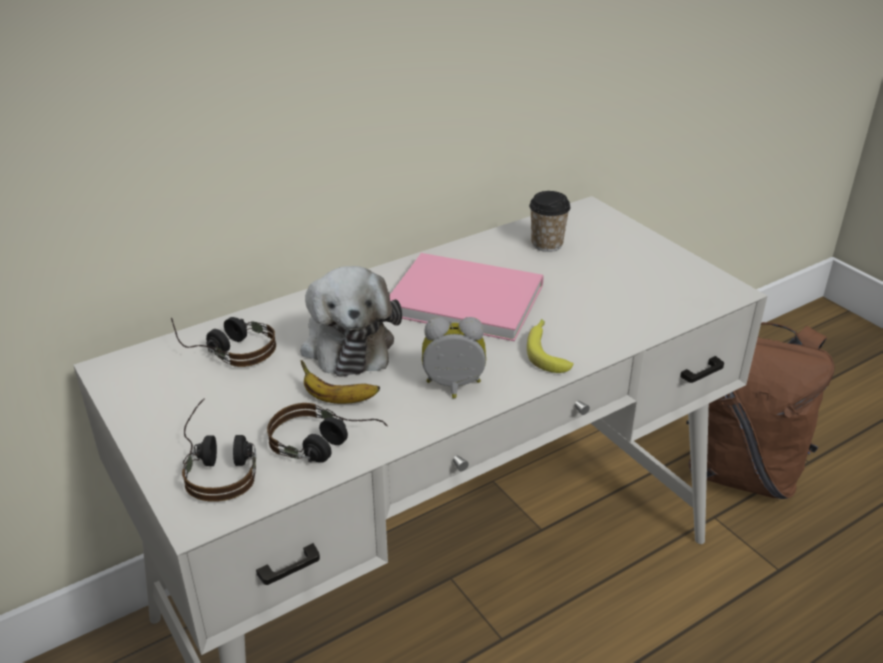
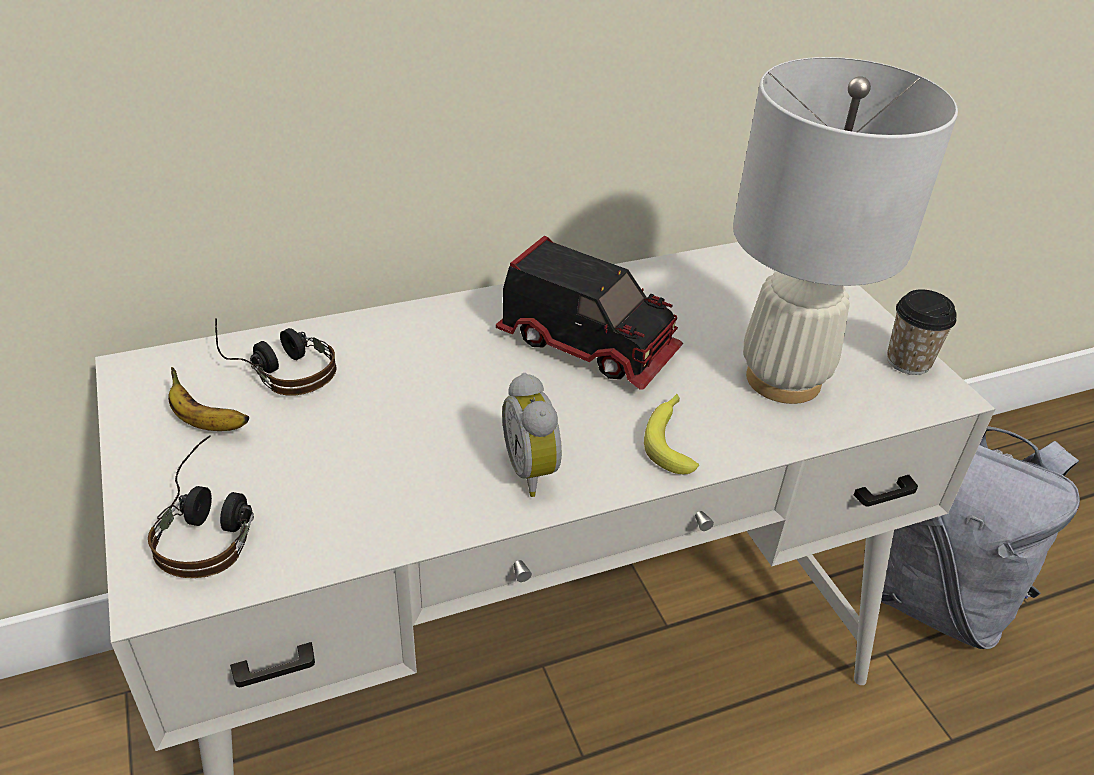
camera: 10 degrees right, 5 degrees up
headphones [267,403,388,463] -> none
plush toy [300,266,402,377] -> none
banana [300,360,380,404] -> banana moved to [168,367,249,431]
pink book [390,253,544,342] -> toy truck [496,236,684,390]
alarm clock [422,317,486,398] -> alarm clock turned 120 degrees counterclockwise [502,373,562,497]
cup [529,191,571,252] -> cup moved to [887,289,957,375]
brown backpack [686,322,835,499] -> grey backpack [881,426,1080,649]
none -> white table lamp [733,57,958,404]

